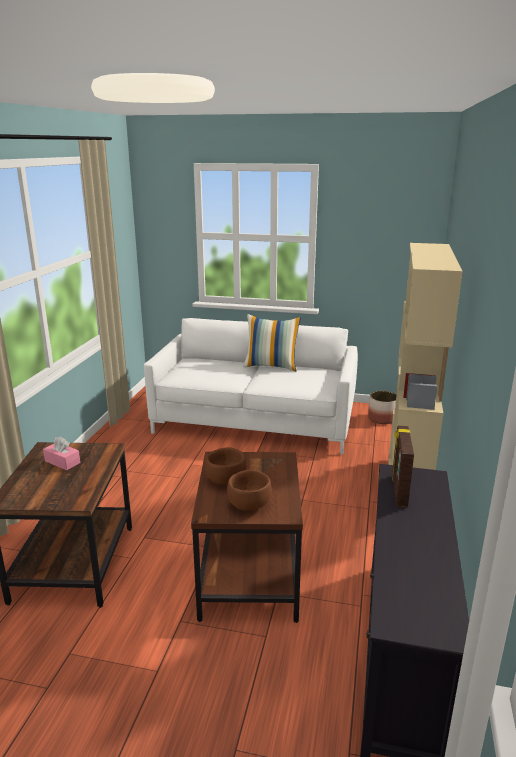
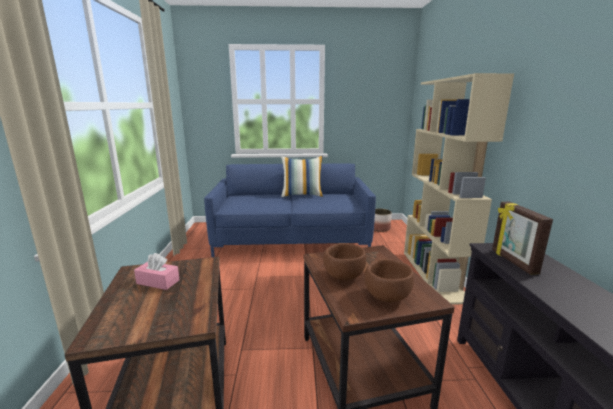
camera: 15 degrees left, 5 degrees down
white sofa [144,318,358,455] -> blue sofa [204,163,376,257]

